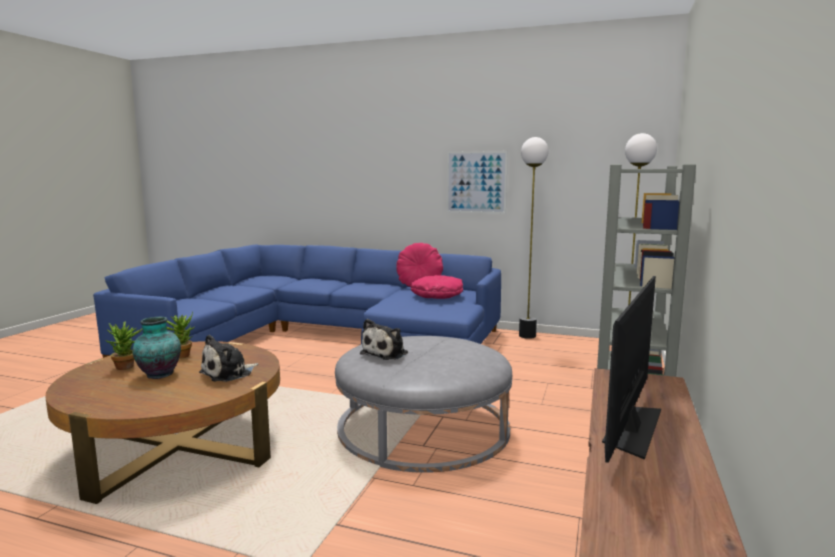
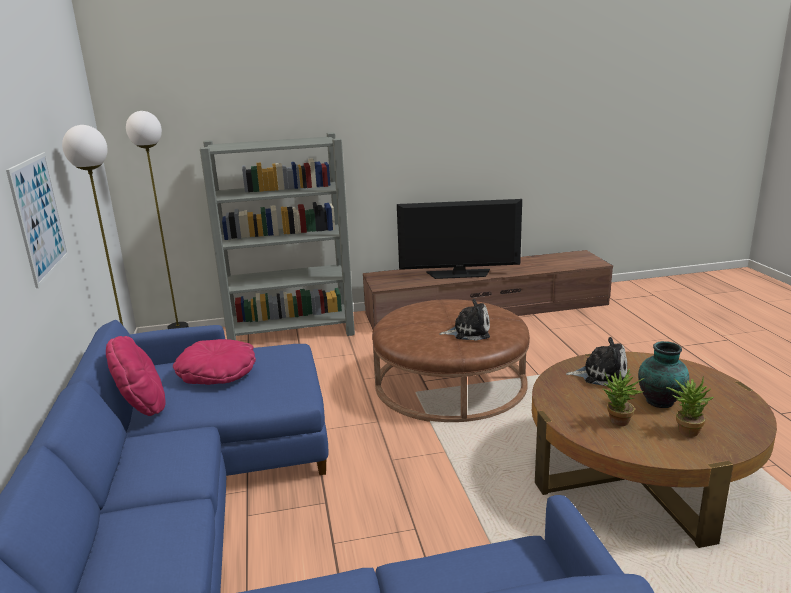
camera: 120 degrees left, 10 degrees up
grey ottoman [335,336,512,473] -> brown ottoman [372,299,530,422]

